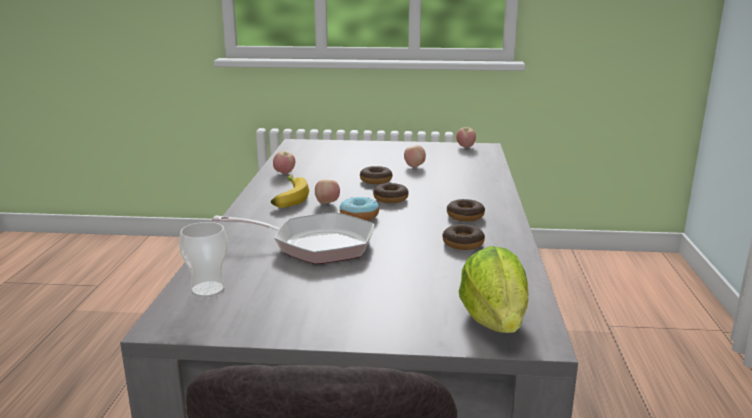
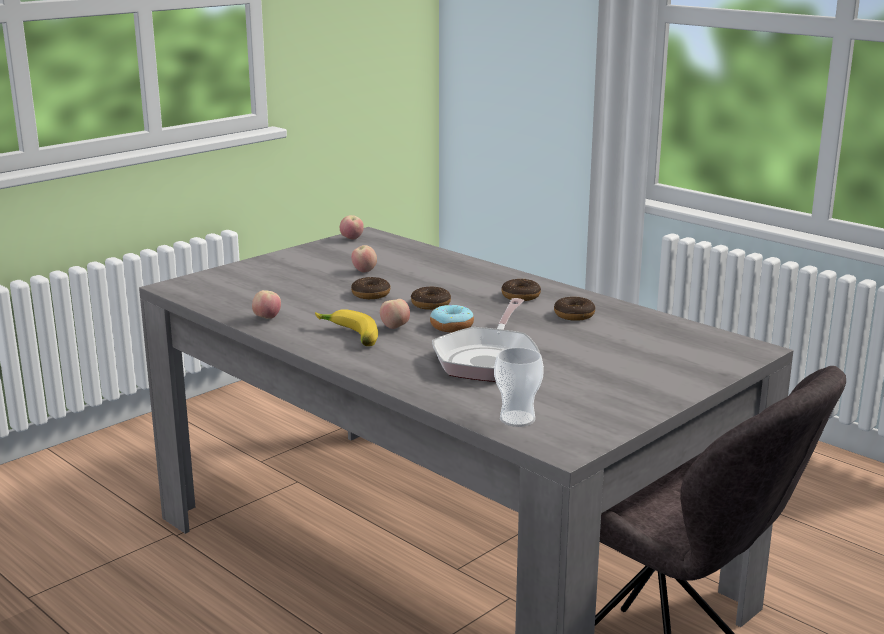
camera: 50 degrees left, 0 degrees up
frying pan [212,212,374,264] -> frying pan turned 150 degrees clockwise [432,298,540,382]
lettuce [459,246,529,333] -> none

